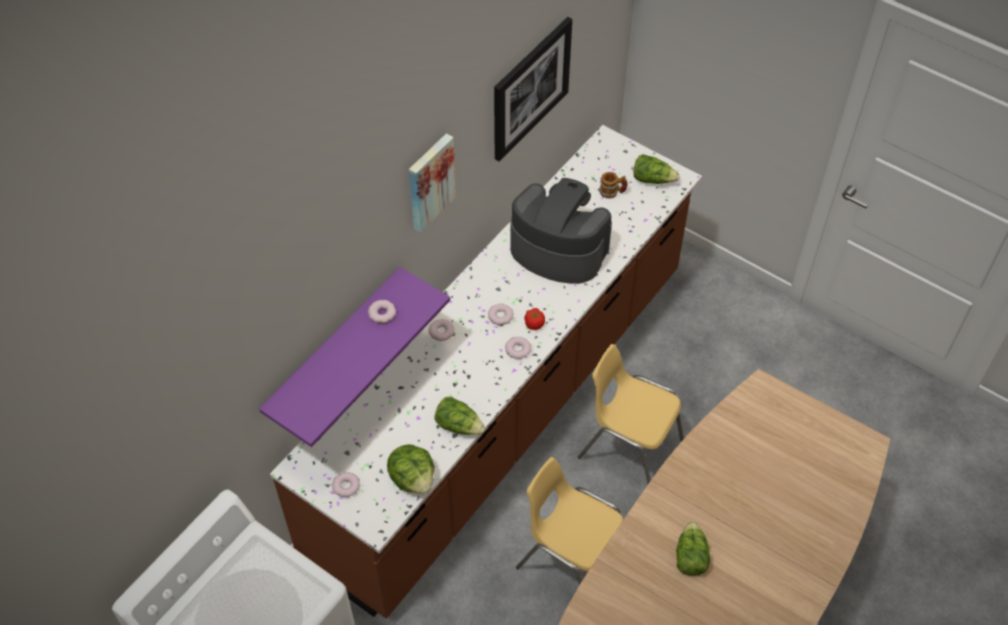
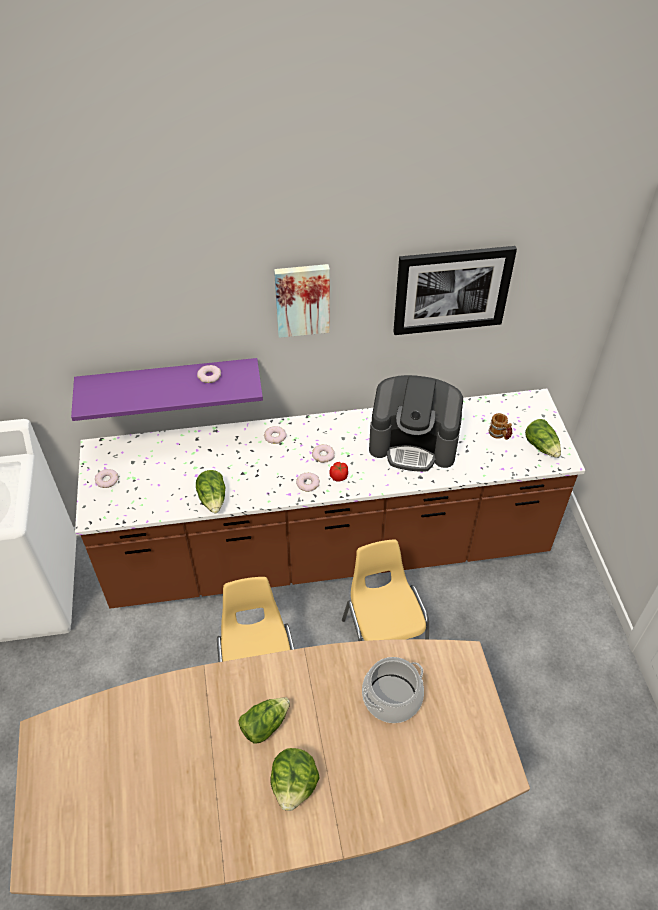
camera: 45 degrees right, 5 degrees down
lettuce [387,444,434,494] -> lettuce moved to [270,748,320,811]
coffee machine [510,178,612,284] -> coffee machine turned 120 degrees clockwise [369,375,463,472]
none -> cooking pot [362,657,424,723]

